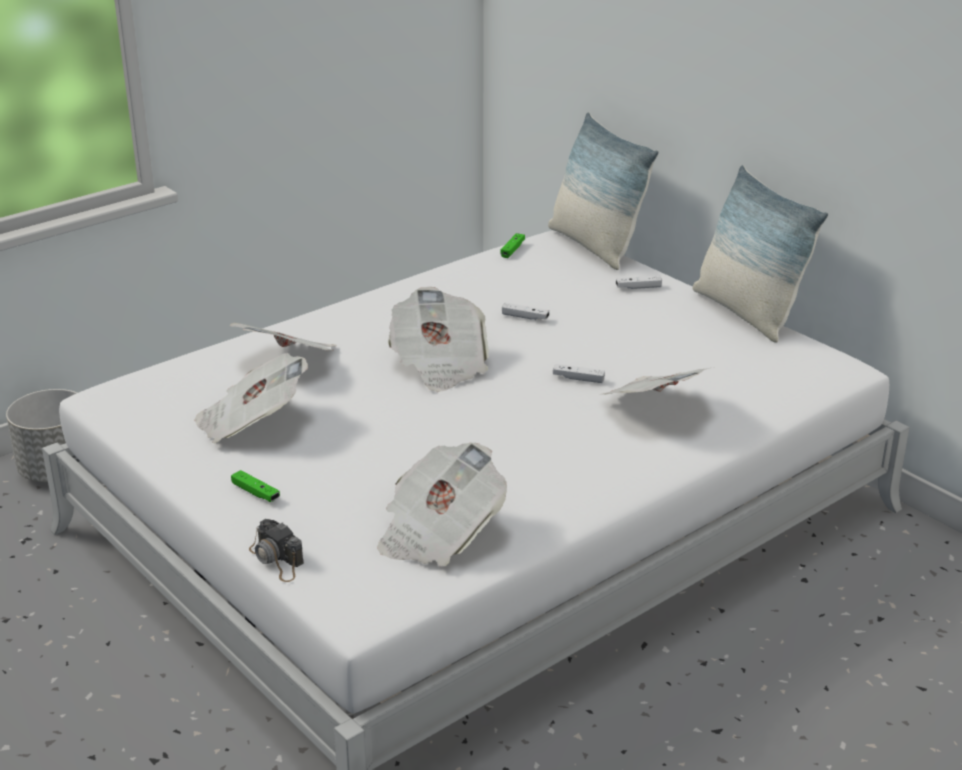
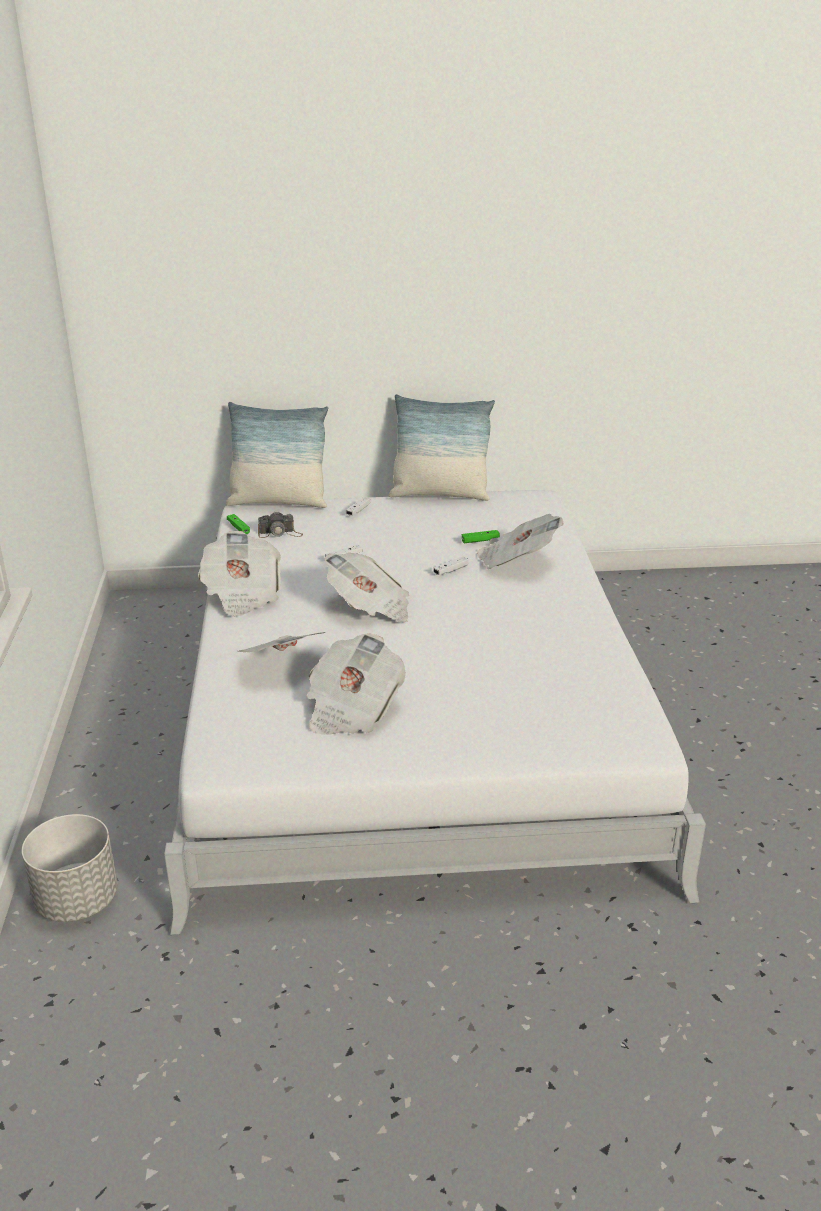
camera: 55 degrees left, 0 degrees up
green game controller [231,470,280,502] -> green game controller moved to [462,530,500,543]
camera [249,519,304,582] -> camera moved to [258,511,303,538]
newspaper [377,443,507,566] -> newspaper moved to [198,531,281,617]

